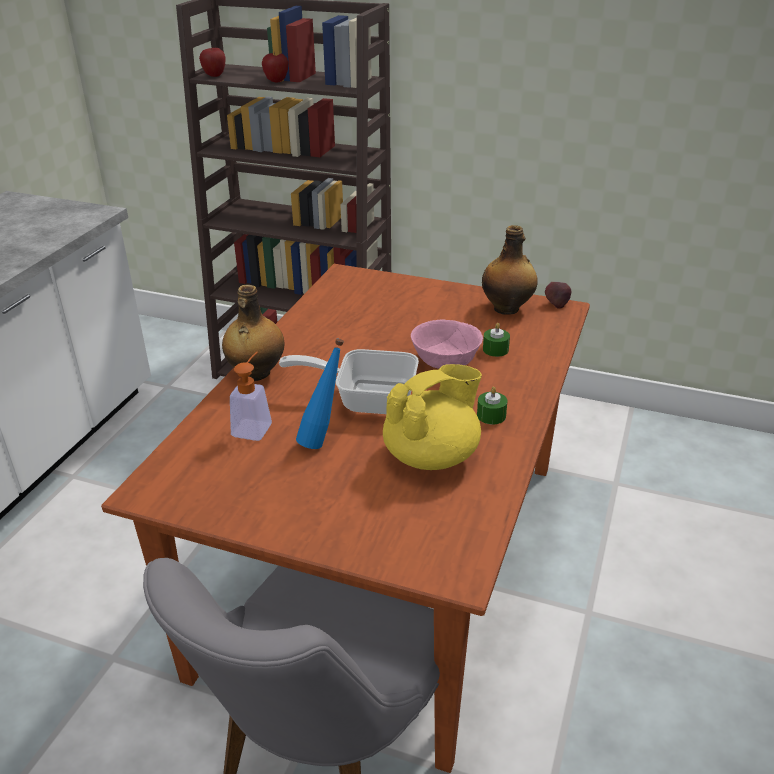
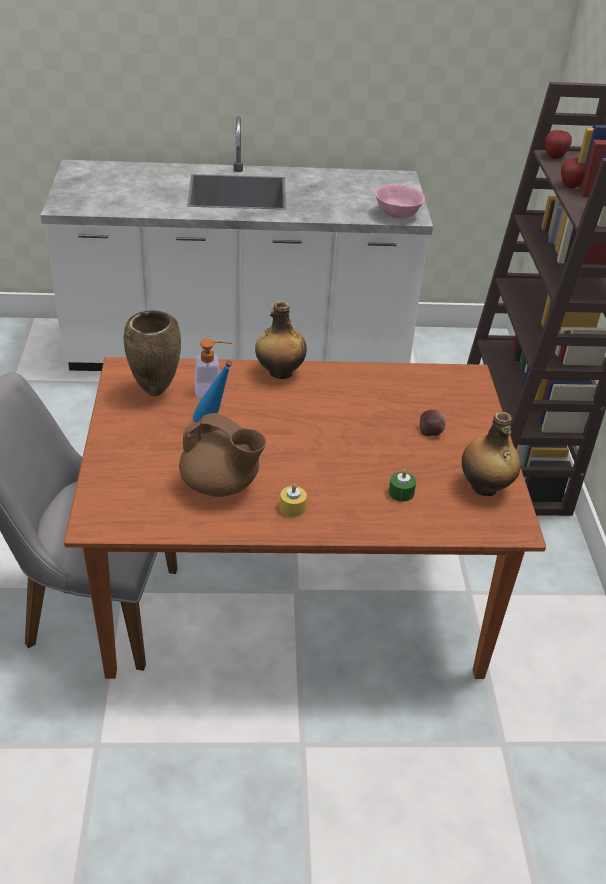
camera: 65 degrees right, 5 degrees up
frying pan [279,349,419,414] -> none
yellow teapot [383,364,482,470] -> brown teapot [179,413,266,497]
pink bowl [411,320,483,369] -> pink bowl moved to [375,184,425,219]
green candle [477,387,507,424] -> yellow candle [280,484,307,517]
apple [545,282,571,309] -> apple moved to [420,410,446,436]
none -> brown vase [124,311,181,396]

